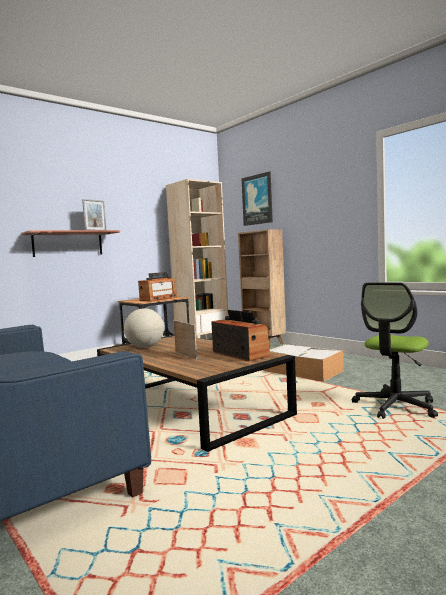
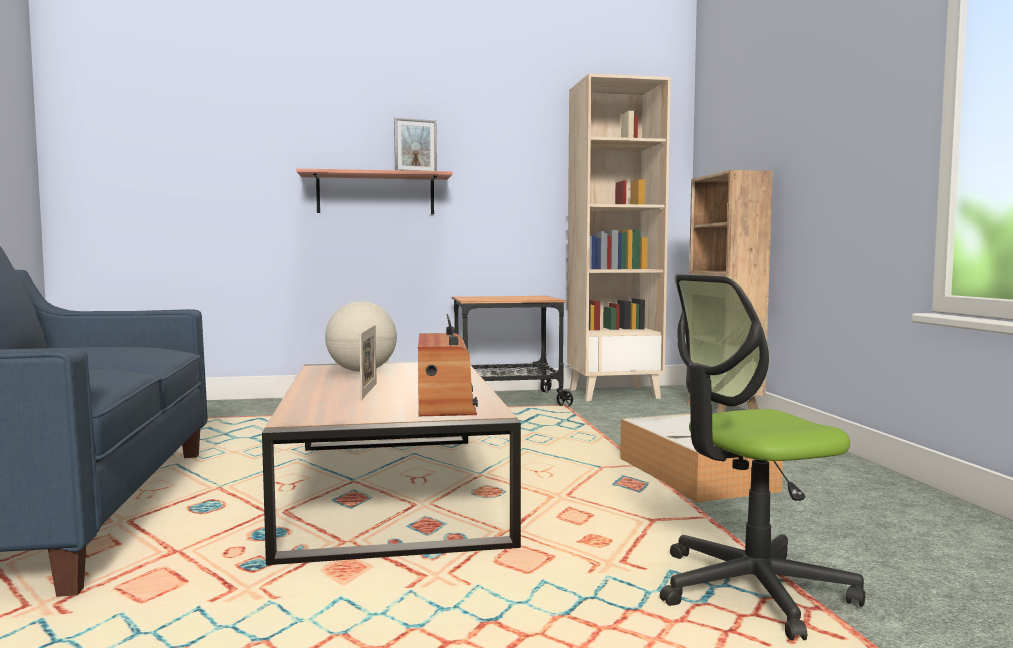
camera: 30 degrees right, 0 degrees up
radio [138,272,177,301] -> none
picture [242,171,273,226] -> none

